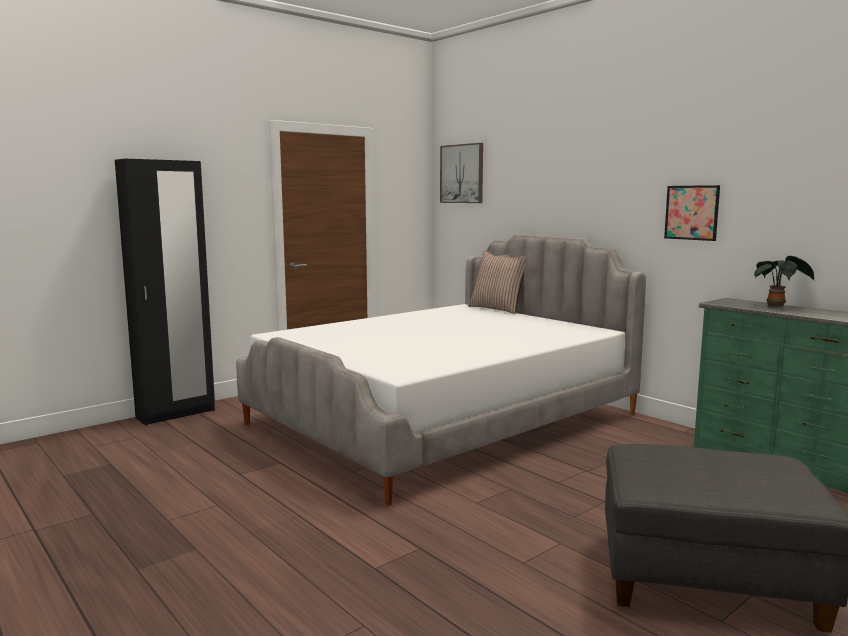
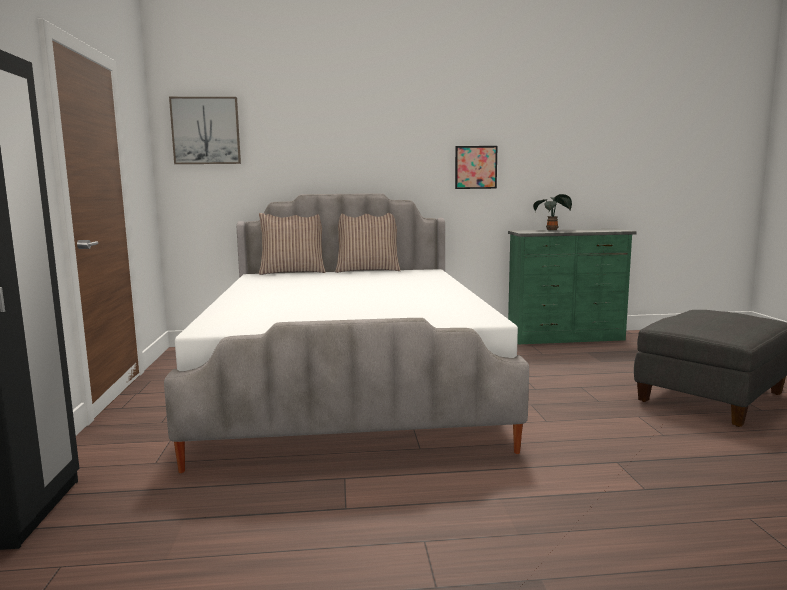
camera: 55 degrees left, 0 degrees up
none -> pillow [336,213,401,273]

